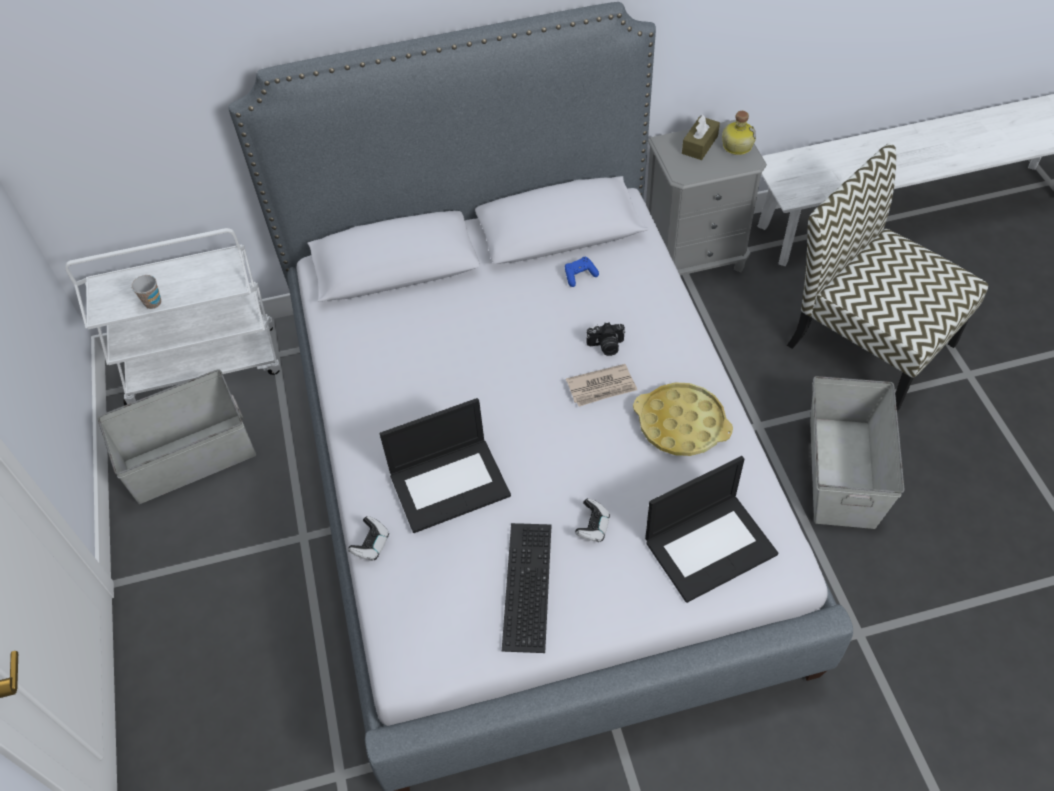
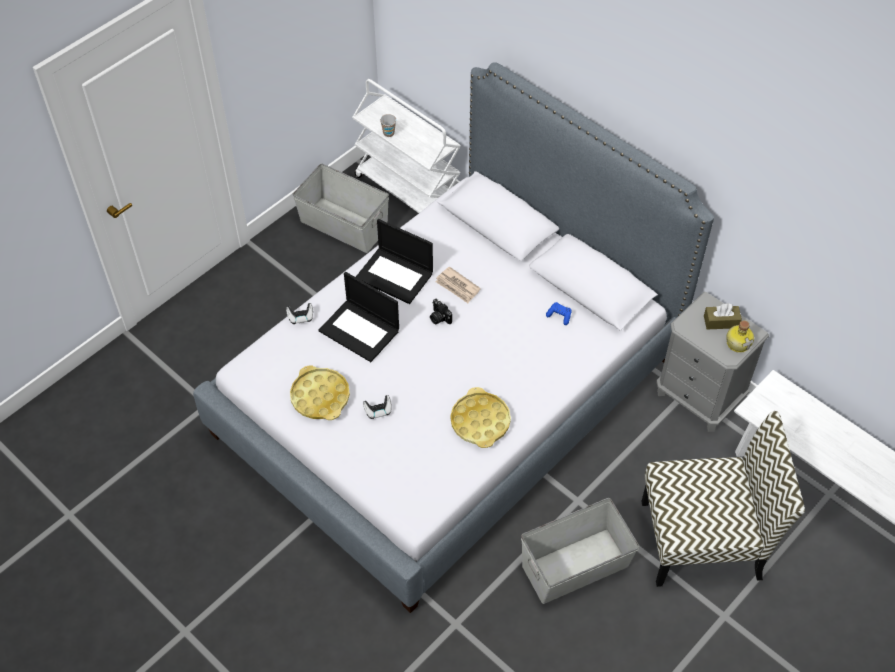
camera: 55 degrees right, 0 degrees up
keyboard [502,523,552,653] -> yellow tray [290,365,350,420]
newspaper [566,364,637,406] -> newspaper moved to [436,266,481,303]
camera [587,322,625,356] -> camera moved to [430,299,452,325]
laptop [645,456,778,603] -> laptop moved to [356,219,433,304]
chair [787,143,988,411] -> chair turned 75 degrees clockwise [642,411,805,587]

